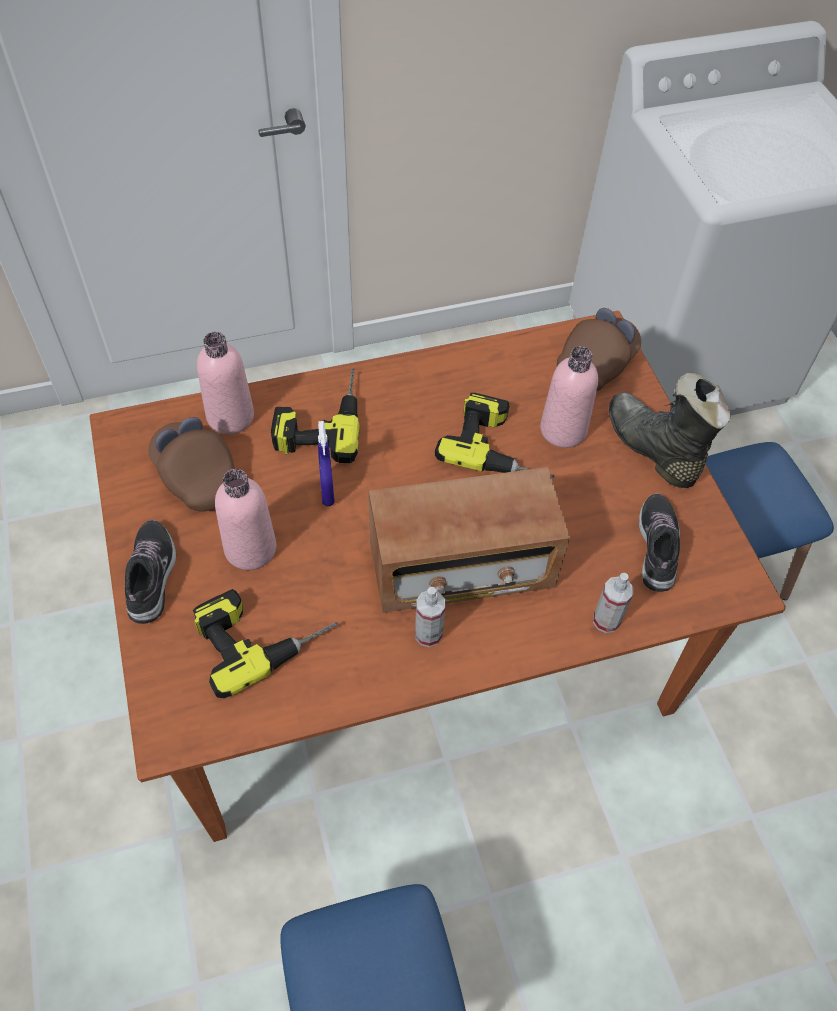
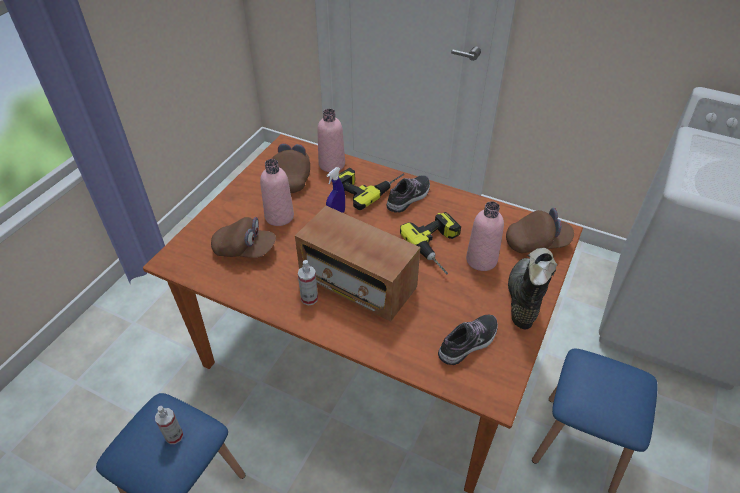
camera: 45 degrees right, 10 degrees down
shoe [125,520,176,624] -> shoe moved to [386,175,430,213]
power drill [193,589,338,698] -> brown cap [211,217,276,258]
spray bottle [593,573,633,633] -> spray bottle moved to [155,406,183,444]

